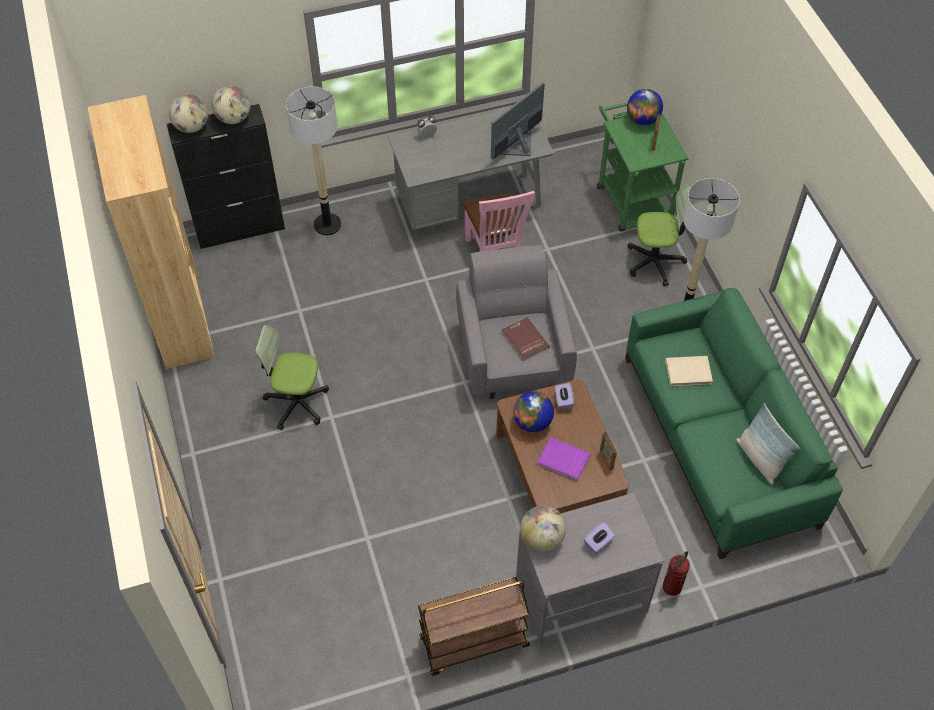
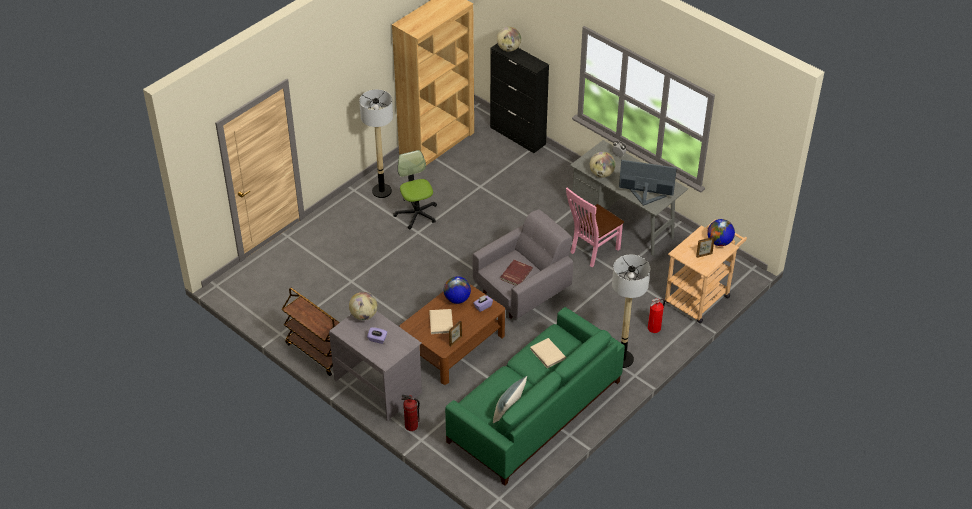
camera: 60 degrees right, 10 degrees down
globe [212,85,250,124] -> globe moved to [590,152,615,178]
floor lamp [286,86,341,236] -> floor lamp moved to [359,89,393,198]
purple book [537,437,591,482] -> beige book [429,309,453,334]
green cart [597,102,688,232] -> beige cart [665,219,747,323]
office chair [628,184,693,286] -> fire extinguisher [648,298,665,333]

